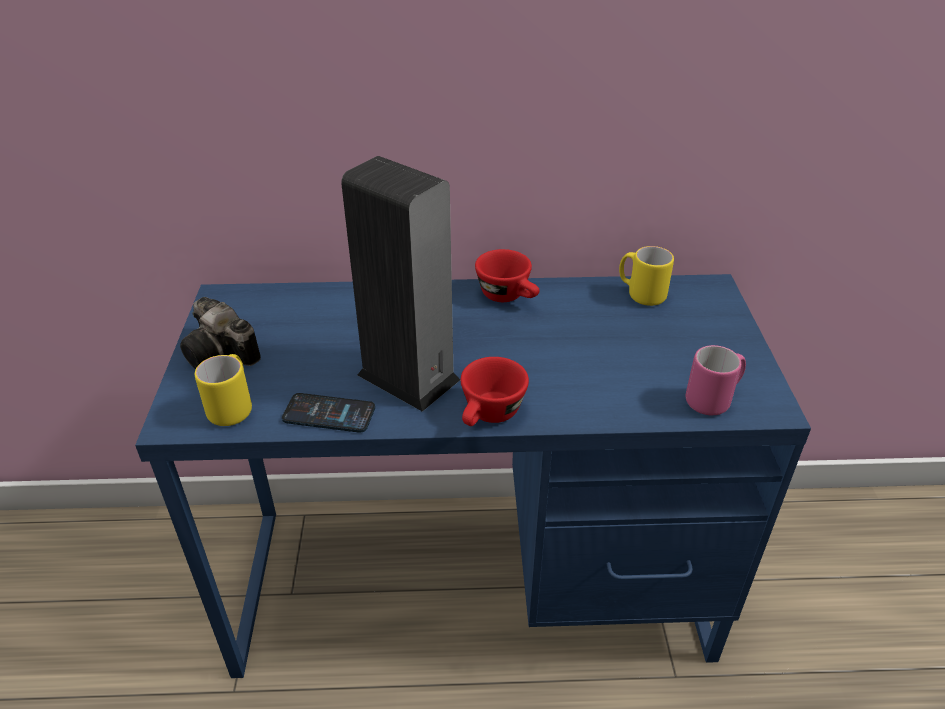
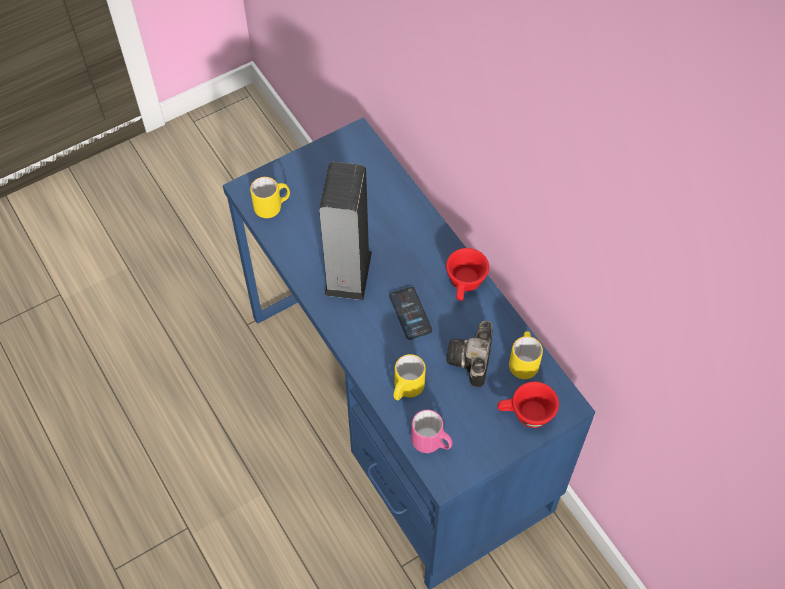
camera: 60 degrees right, 20 degrees up
camera [180,297,261,369] -> camera moved to [446,321,493,387]
phone [282,393,375,433] -> phone moved to [390,287,432,340]
red cup [461,357,529,426] -> red cup moved to [498,382,559,428]
none -> yellow mug [393,354,426,400]

